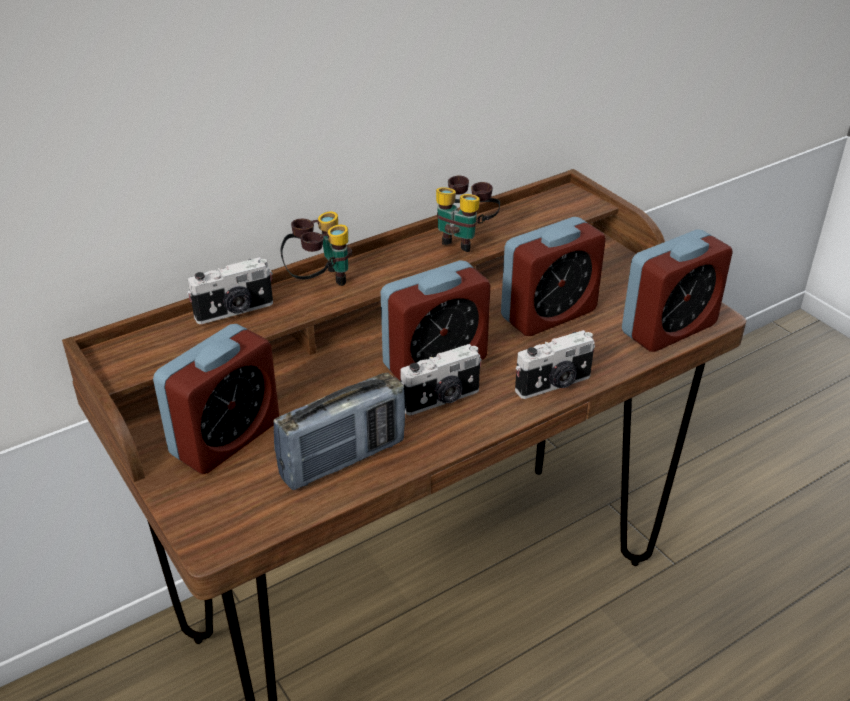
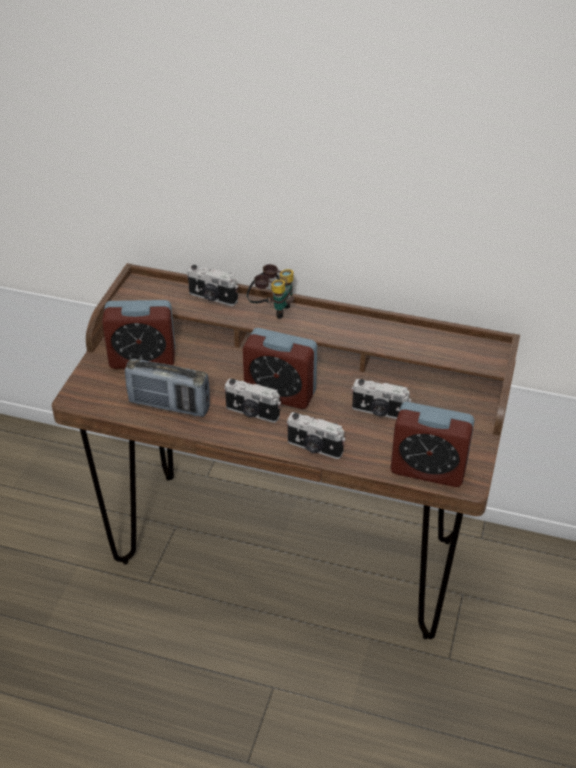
camera: 50 degrees right, 5 degrees up
binoculars [436,176,500,252] -> none
alarm clock [501,217,606,336] -> camera [351,379,411,419]

